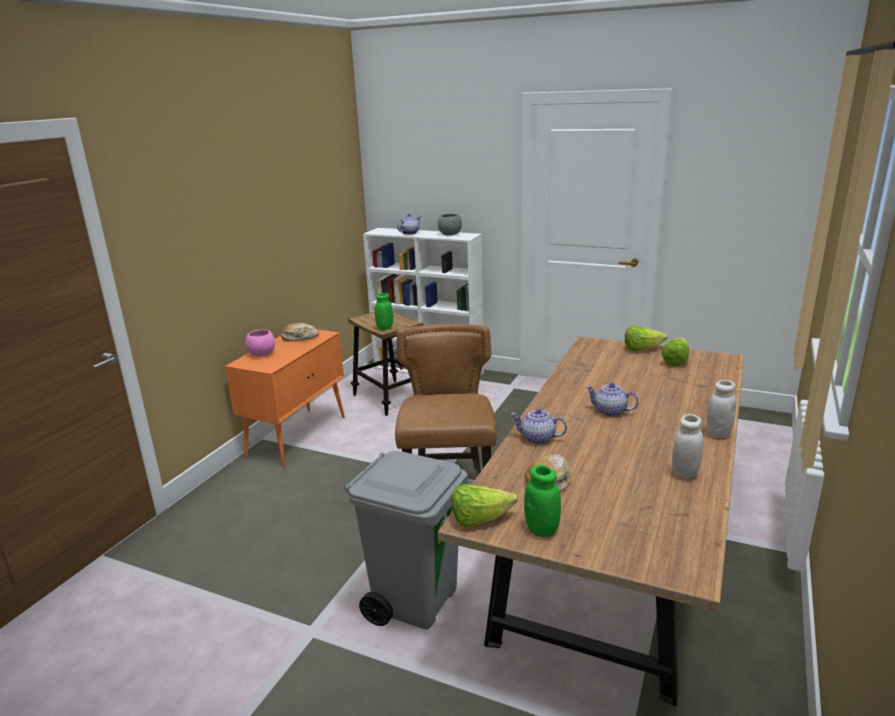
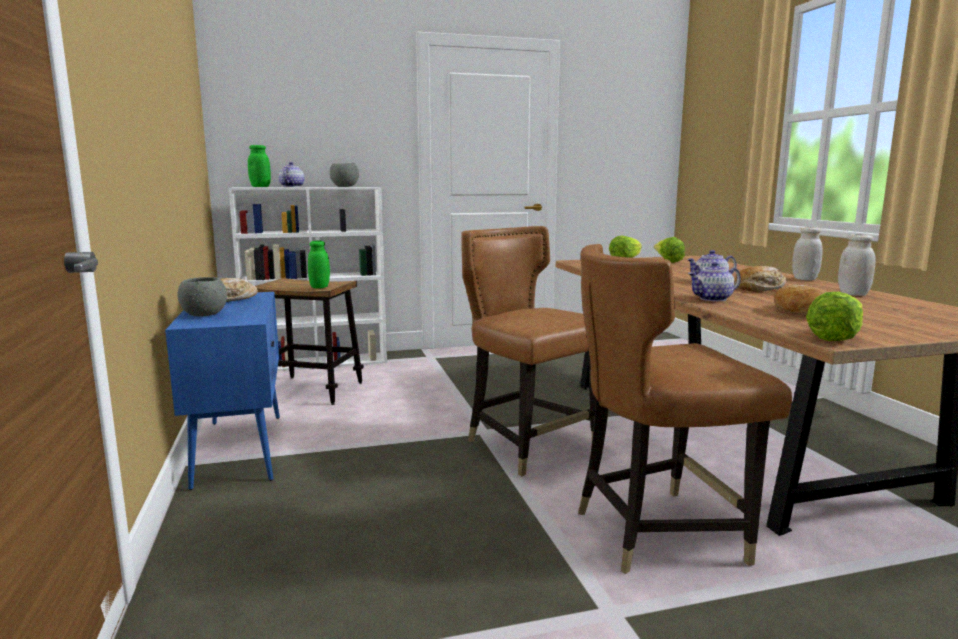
camera: 40 degrees left, 10 degrees down
orange cabinet [225,330,345,467] -> blue cabinet [165,292,280,490]
pink bowl [245,329,275,356] -> grey bowl [177,277,227,317]
grey trash can [344,451,468,630] -> brown chair [578,244,792,574]
green jar [524,465,561,537] -> green jar moved to [248,145,271,187]
none -> bread [735,266,787,292]

